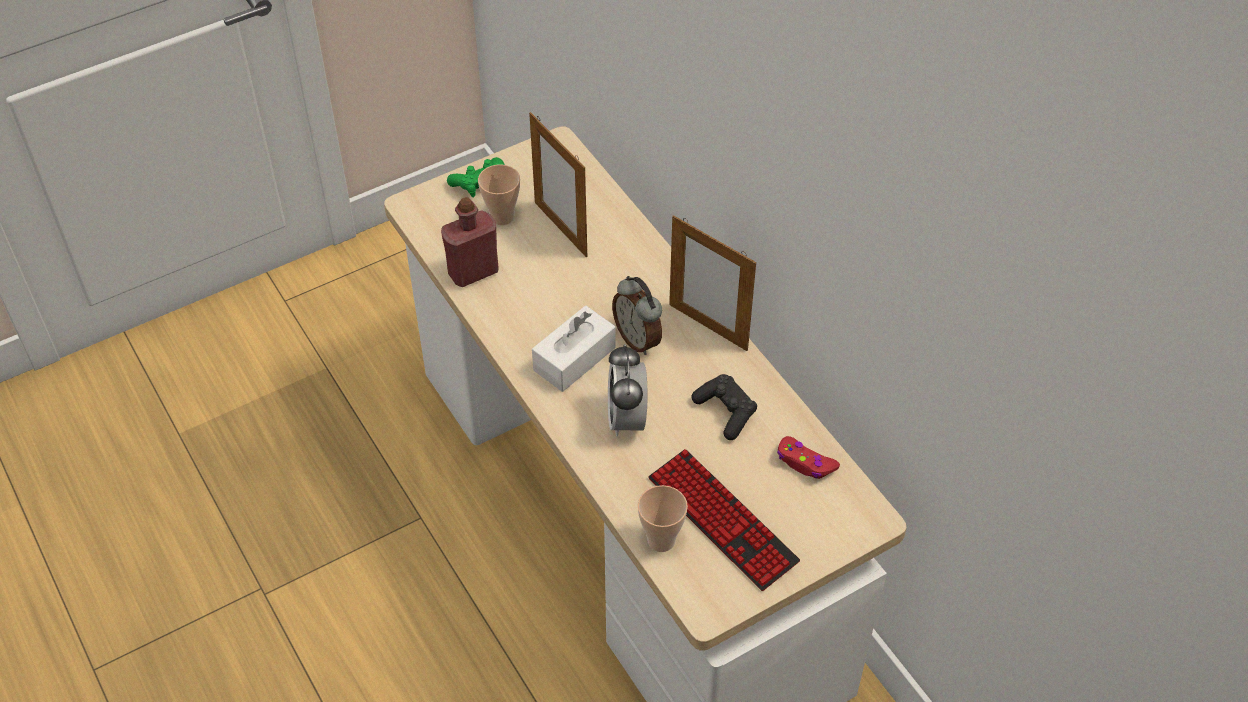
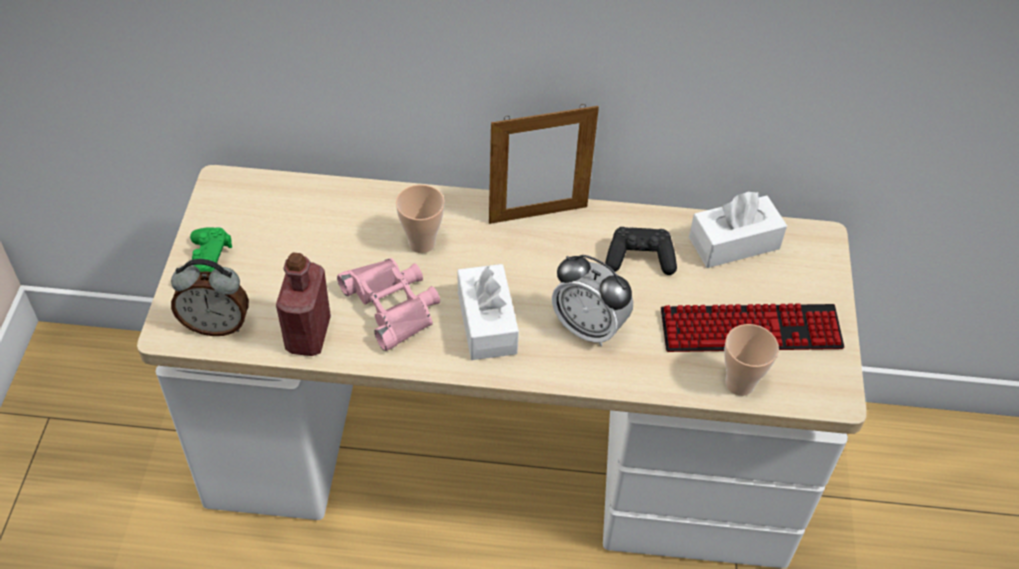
camera: 55 degrees left, 0 degrees up
cup [478,164,520,225] -> cup moved to [396,184,445,253]
picture frame [529,112,587,257] -> none
alarm clock [612,276,662,355] -> alarm clock moved to [171,259,249,336]
red game controller [777,436,840,479] -> white tissue box [689,192,787,268]
none -> pink binoculars [337,258,440,351]

